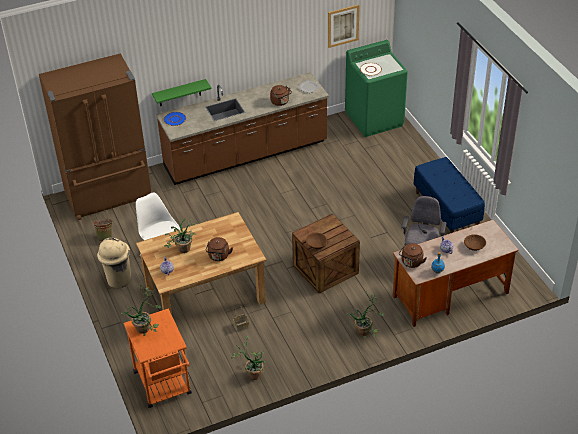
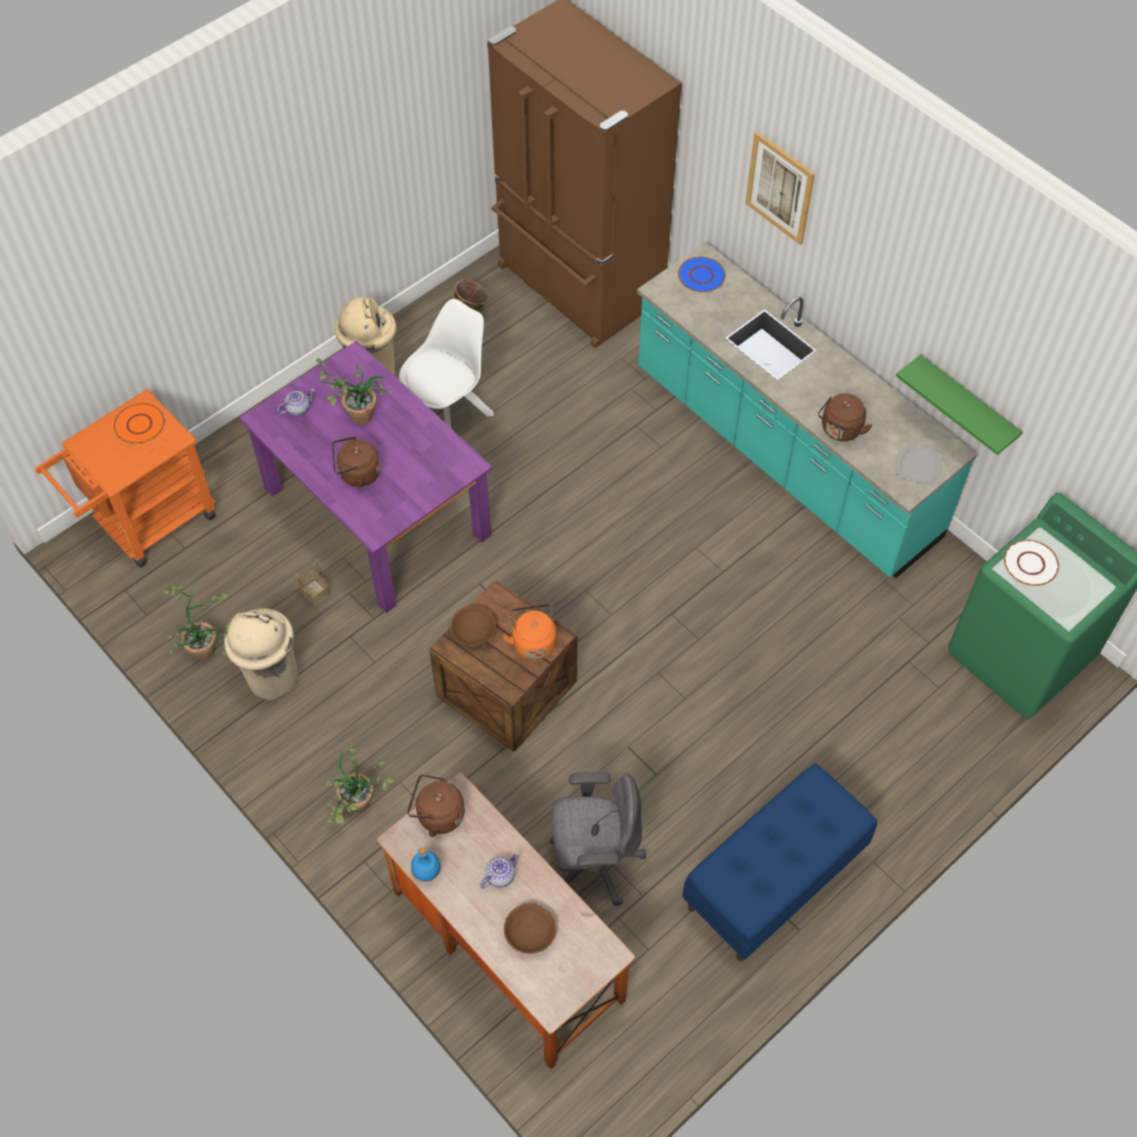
camera: 70 degrees right, 15 degrees up
potted plant [120,285,161,336] -> orange plate [114,403,165,444]
brown dining table [136,212,266,315] -> purple dining table [239,341,493,613]
green shelf [152,79,211,106] -> green shelf moved to [896,354,1022,455]
brown counter [156,72,329,185] -> turquoise counter [637,242,977,578]
picture [328,5,360,48] -> picture moved to [745,132,815,245]
none -> beige trash can [224,609,298,700]
none -> orange kettle [503,604,556,660]

